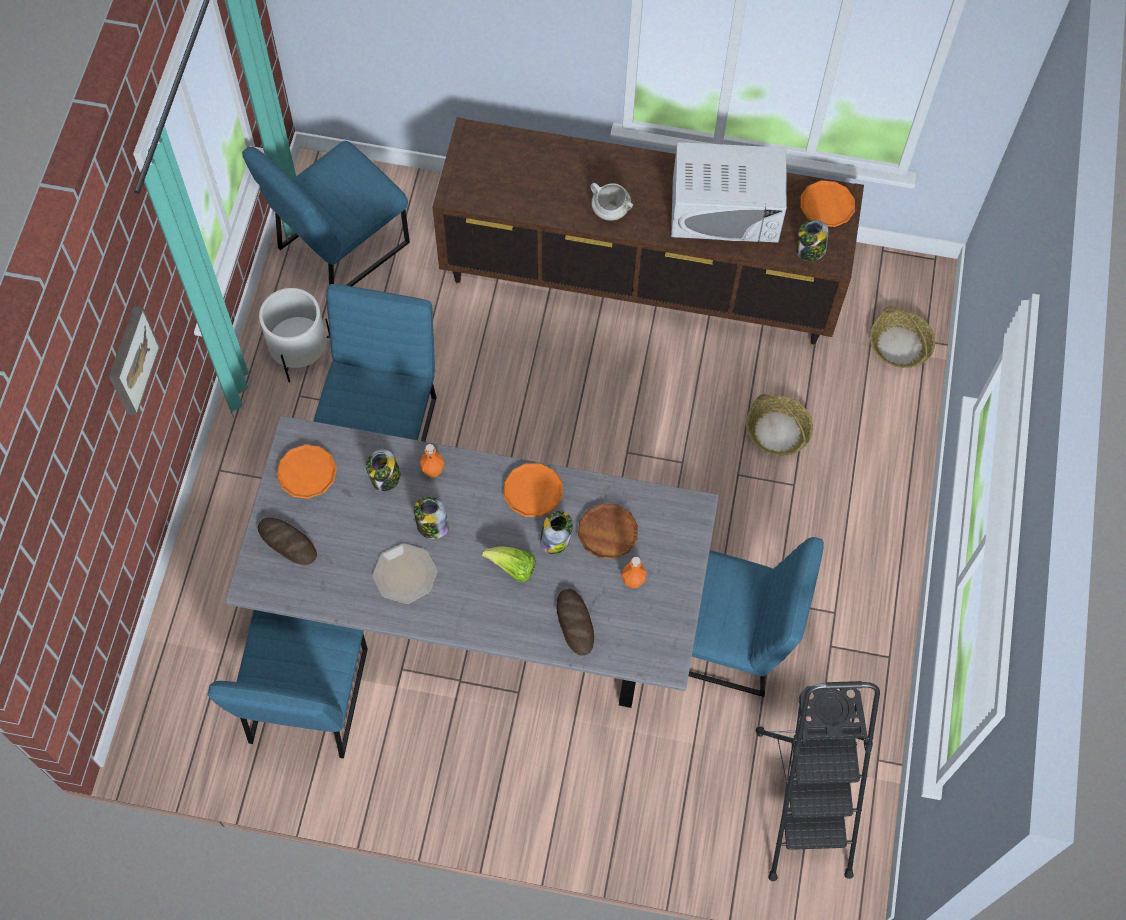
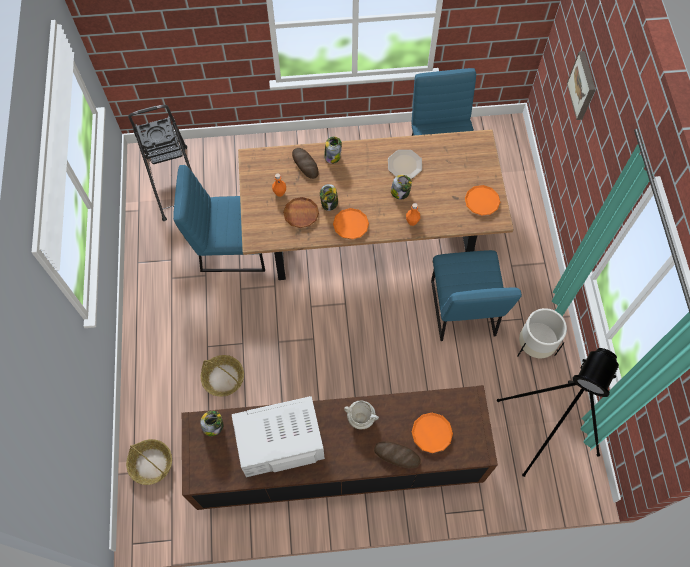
camera: 165 degrees right, 0 degrees up
picture [109,306,160,415] -> picture moved to [567,51,596,120]
grey dining table [225,416,719,708] -> brown dining table [238,129,514,280]
blue chair [242,141,410,286] -> black floor lamp [497,348,619,477]
bread [258,517,317,565] -> bread moved to [374,441,421,468]
jar [366,449,401,492] -> jar moved to [324,137,342,164]
lettuce [482,547,536,582] -> none
orange plate [801,181,855,227] -> orange plate moved to [412,413,453,453]

